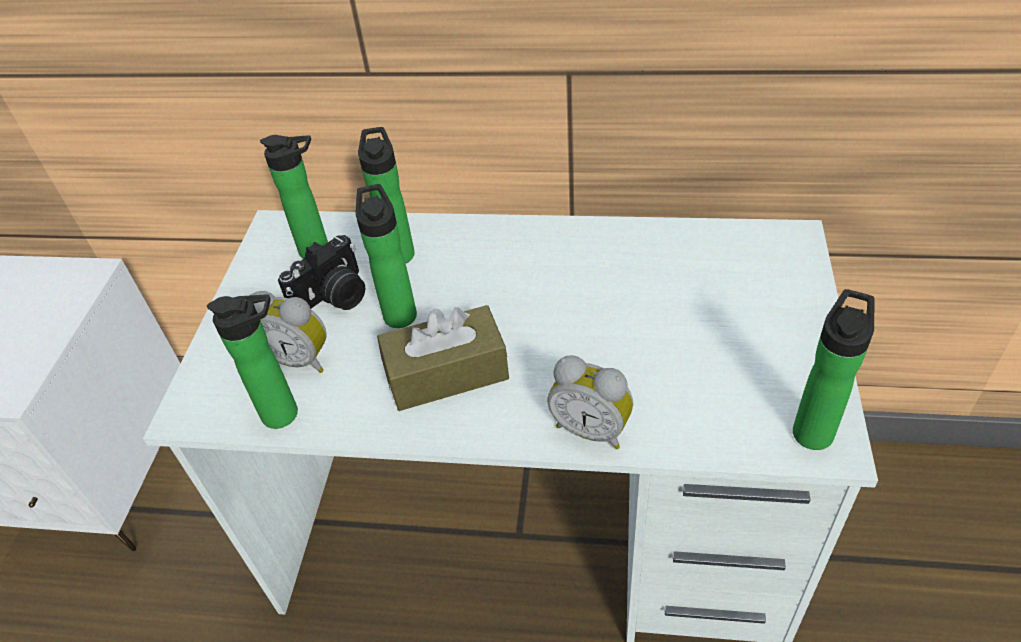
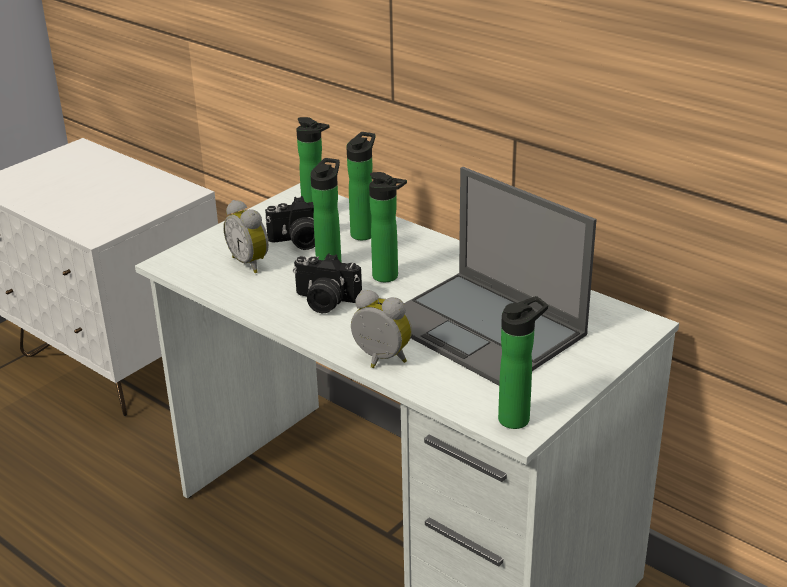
camera: 30 degrees right, 15 degrees down
bottle [207,294,298,429] -> bottle moved to [369,172,407,282]
brown tissue box [377,305,509,411] -> camera [293,253,362,313]
alarm clock [547,355,633,449] -> alarm clock turned 150 degrees clockwise [351,290,412,368]
none -> laptop [404,167,597,386]

